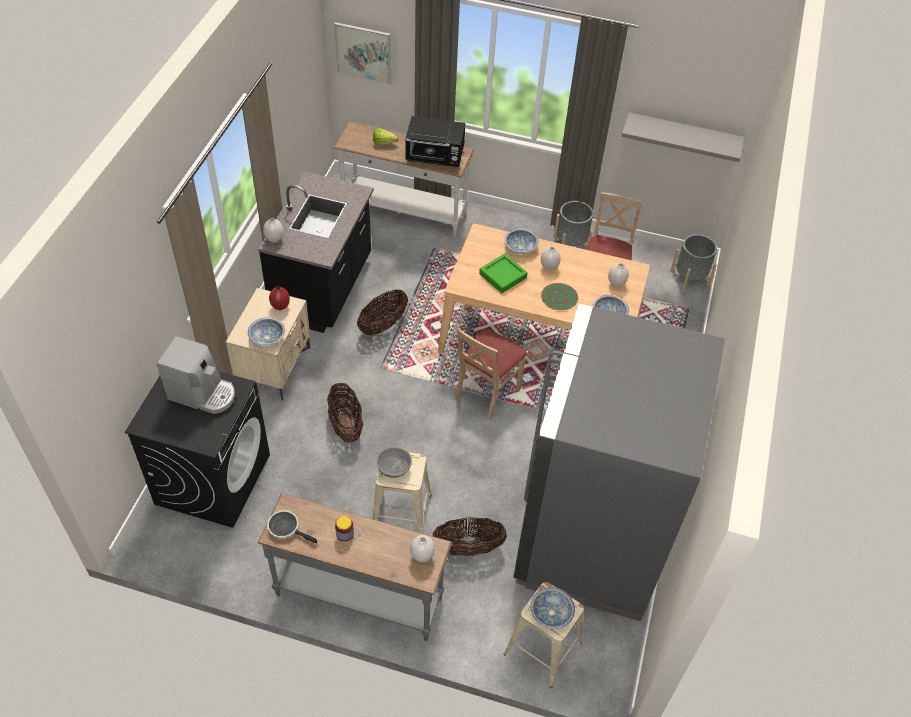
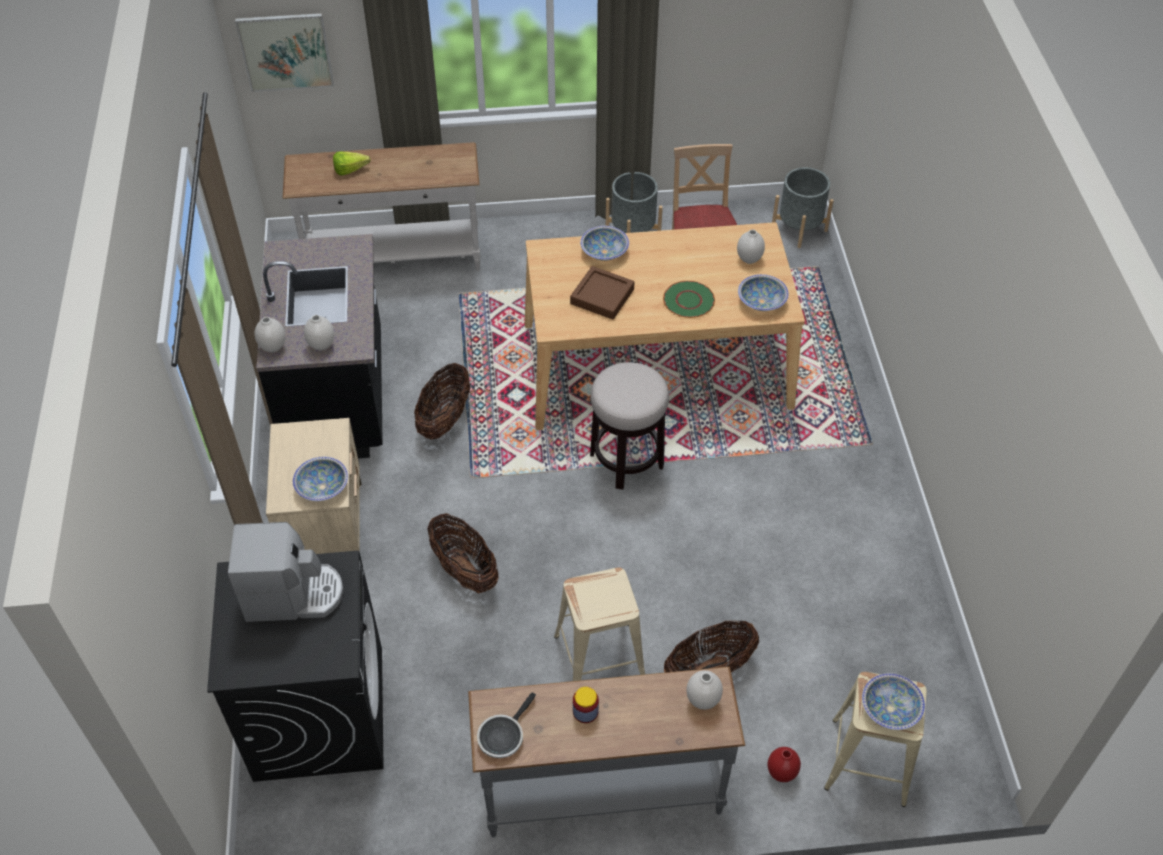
camera: 20 degrees left, 0 degrees up
frying pan [267,510,317,544] -> frying pan turned 60 degrees counterclockwise [477,692,536,758]
red vase [269,286,290,310] -> red vase moved to [768,747,801,782]
grey bowl [376,447,412,478] -> none
black microwave [405,116,465,167] -> none
beige chair [455,328,528,420] -> stool [590,362,669,490]
green tray [479,254,527,293] -> brown tray [570,266,634,320]
grey fridge [513,303,725,621] -> none
white vase [541,246,561,270] -> white vase moved to [304,315,334,350]
grey shelf [621,112,744,162] -> none

